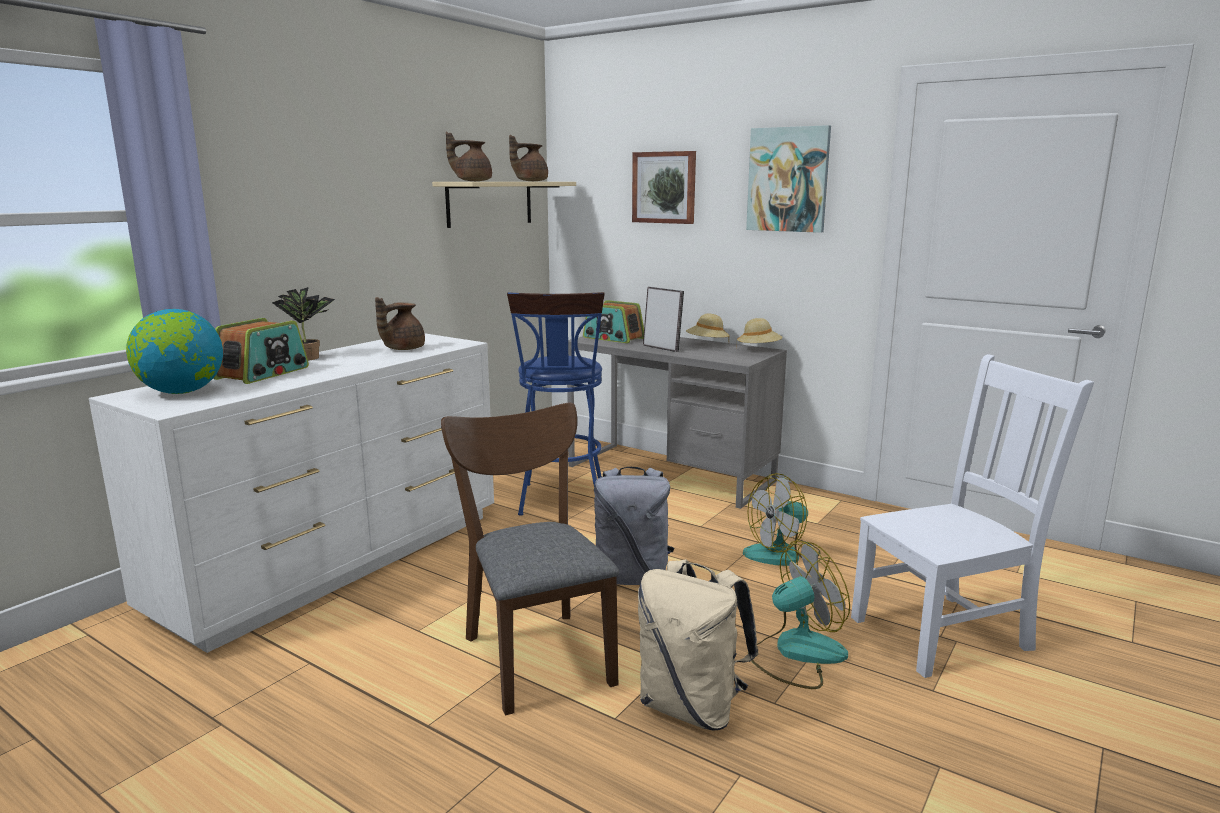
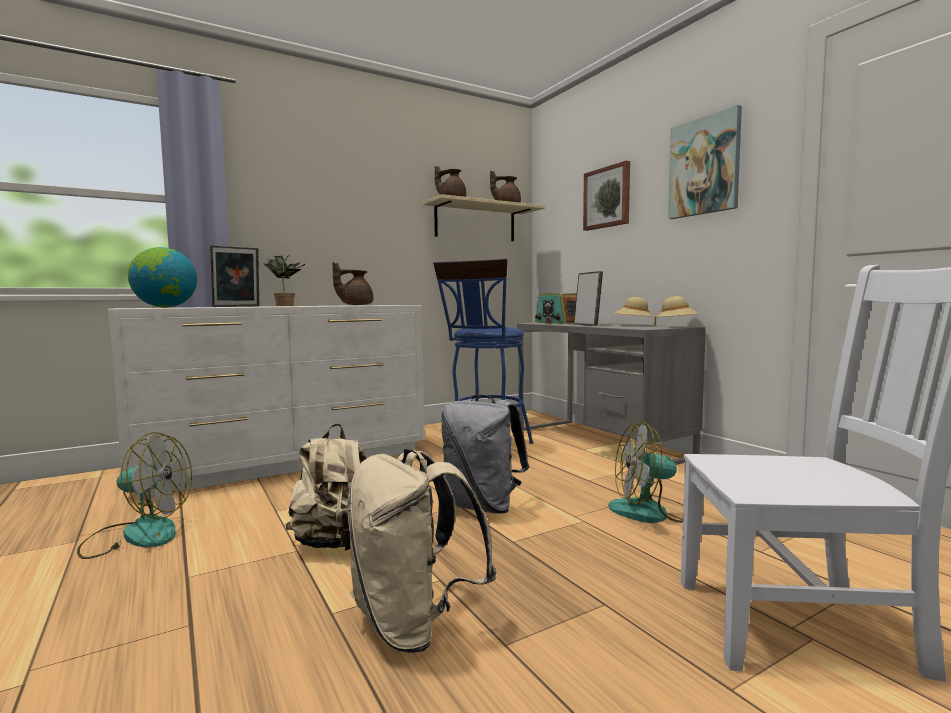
camera: 25 degrees right, 10 degrees down
radio [213,318,309,384] -> picture frame [210,245,259,307]
brown chair [441,403,619,716] -> beige backpack [285,424,366,551]
fan [748,540,850,689] -> fan moved to [77,432,192,559]

